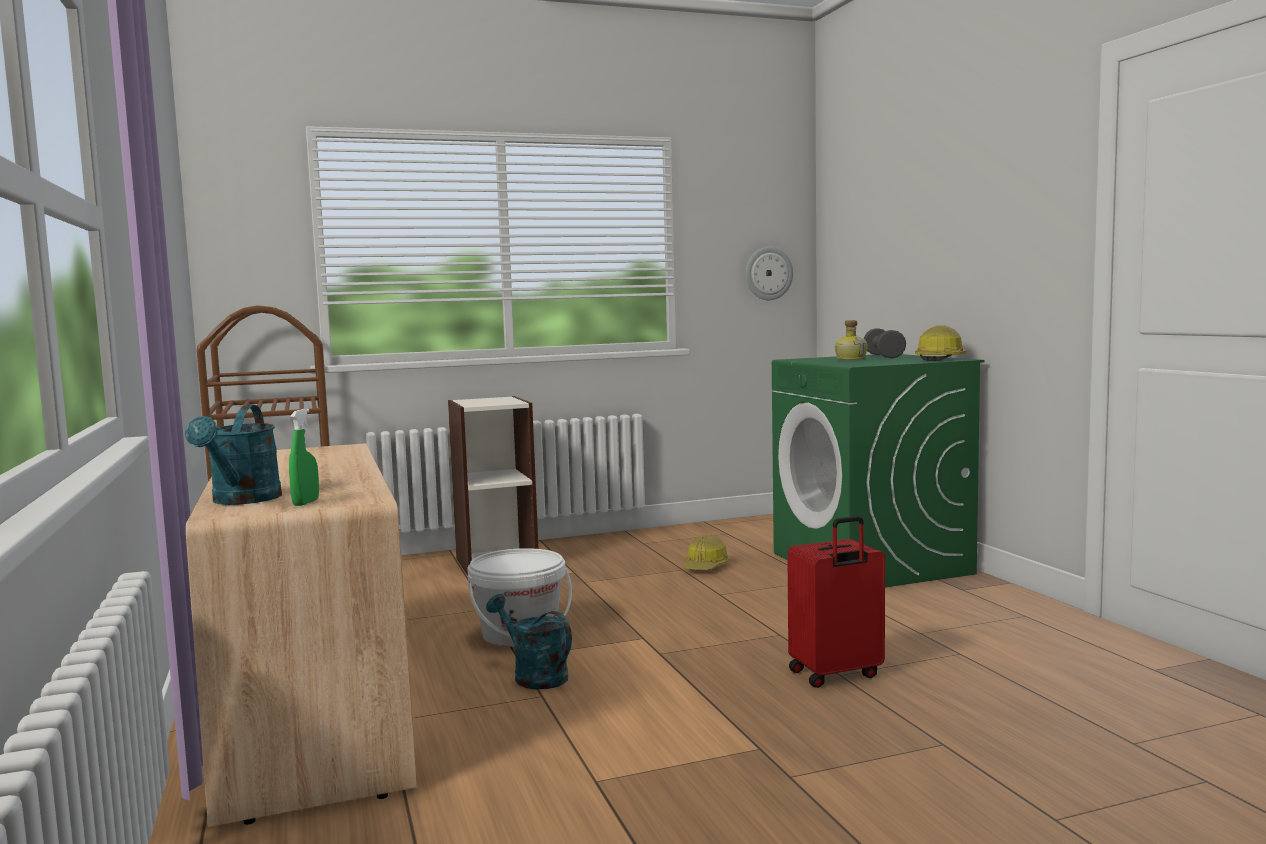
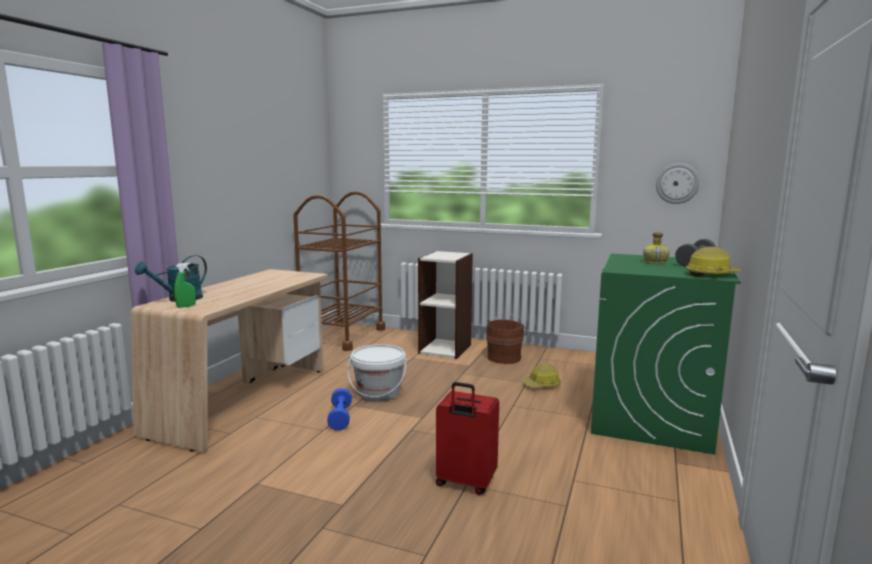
camera: 40 degrees right, 5 degrees up
turquoise watering can [486,594,572,689] -> blue dumbbell [327,388,352,431]
none -> brown bucket [486,319,527,364]

